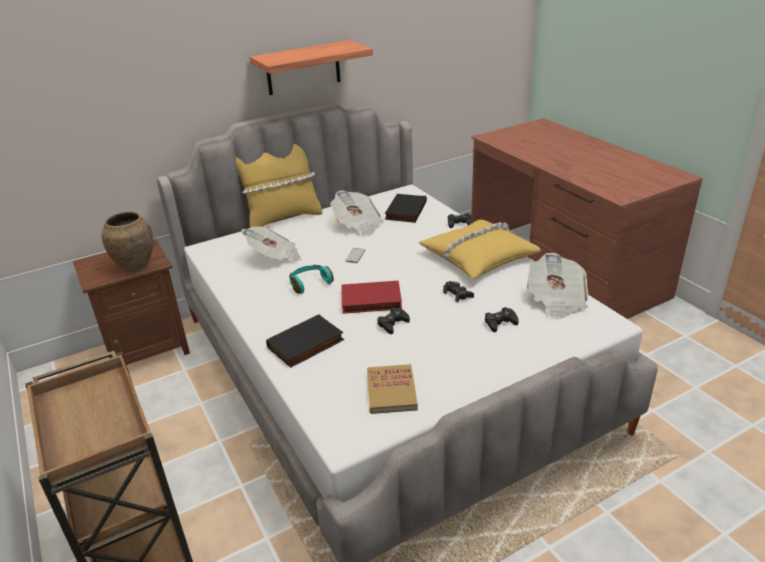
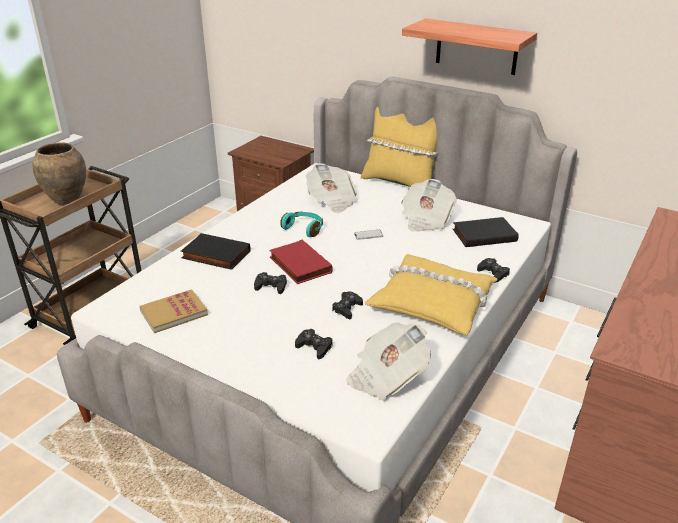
camera: 60 degrees right, 0 degrees up
brown vase [102,212,153,272] -> brown vase moved to [33,142,86,204]

